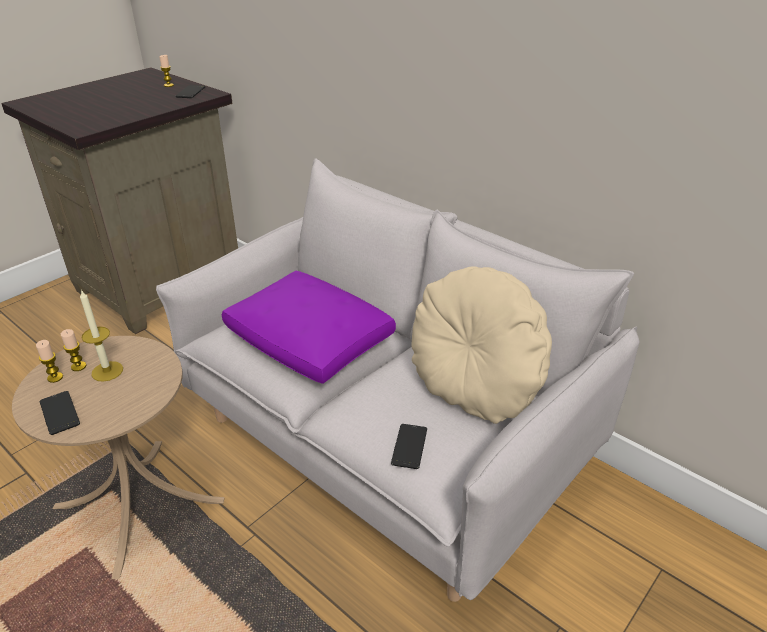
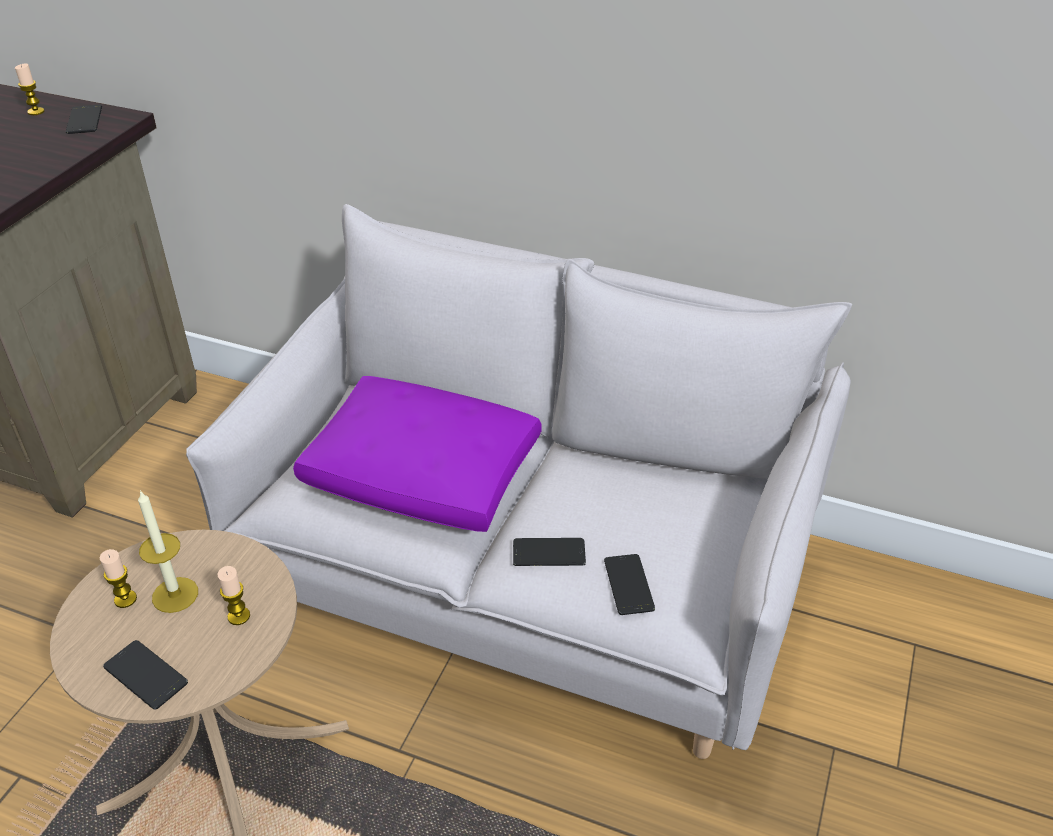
camera: 20 degrees left, 5 degrees up
candle [36,340,63,383] -> candle moved to [218,566,250,625]
beige pillow [411,266,552,424] -> none
none -> phone [513,538,586,566]

